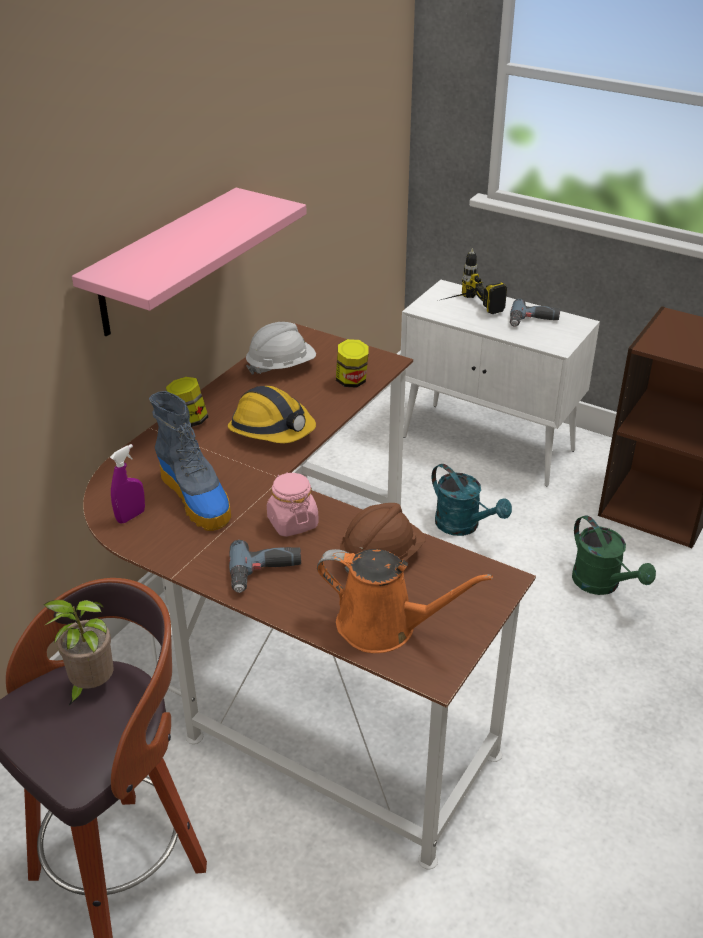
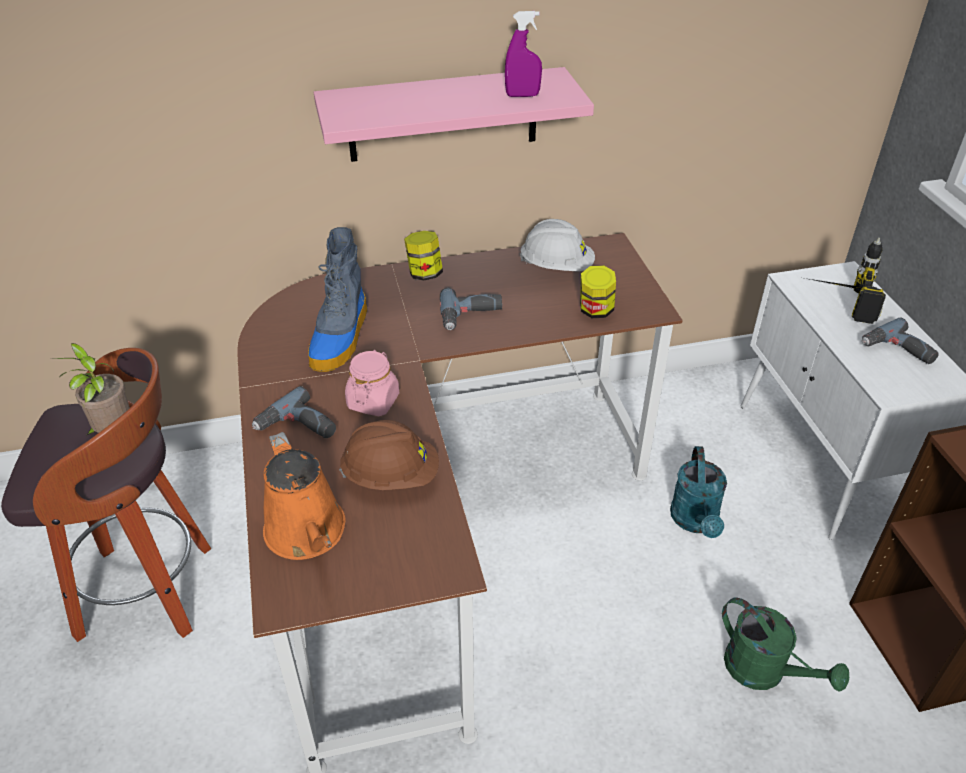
camera: 45 degrees right, 5 degrees up
purple spray bottle [110,444,145,524] -> purple spray bottle moved to [505,11,542,97]
hard hat [228,386,316,443] -> power drill [440,288,502,330]
green watering can [572,515,656,595] -> green watering can turned 60 degrees counterclockwise [722,597,849,691]

